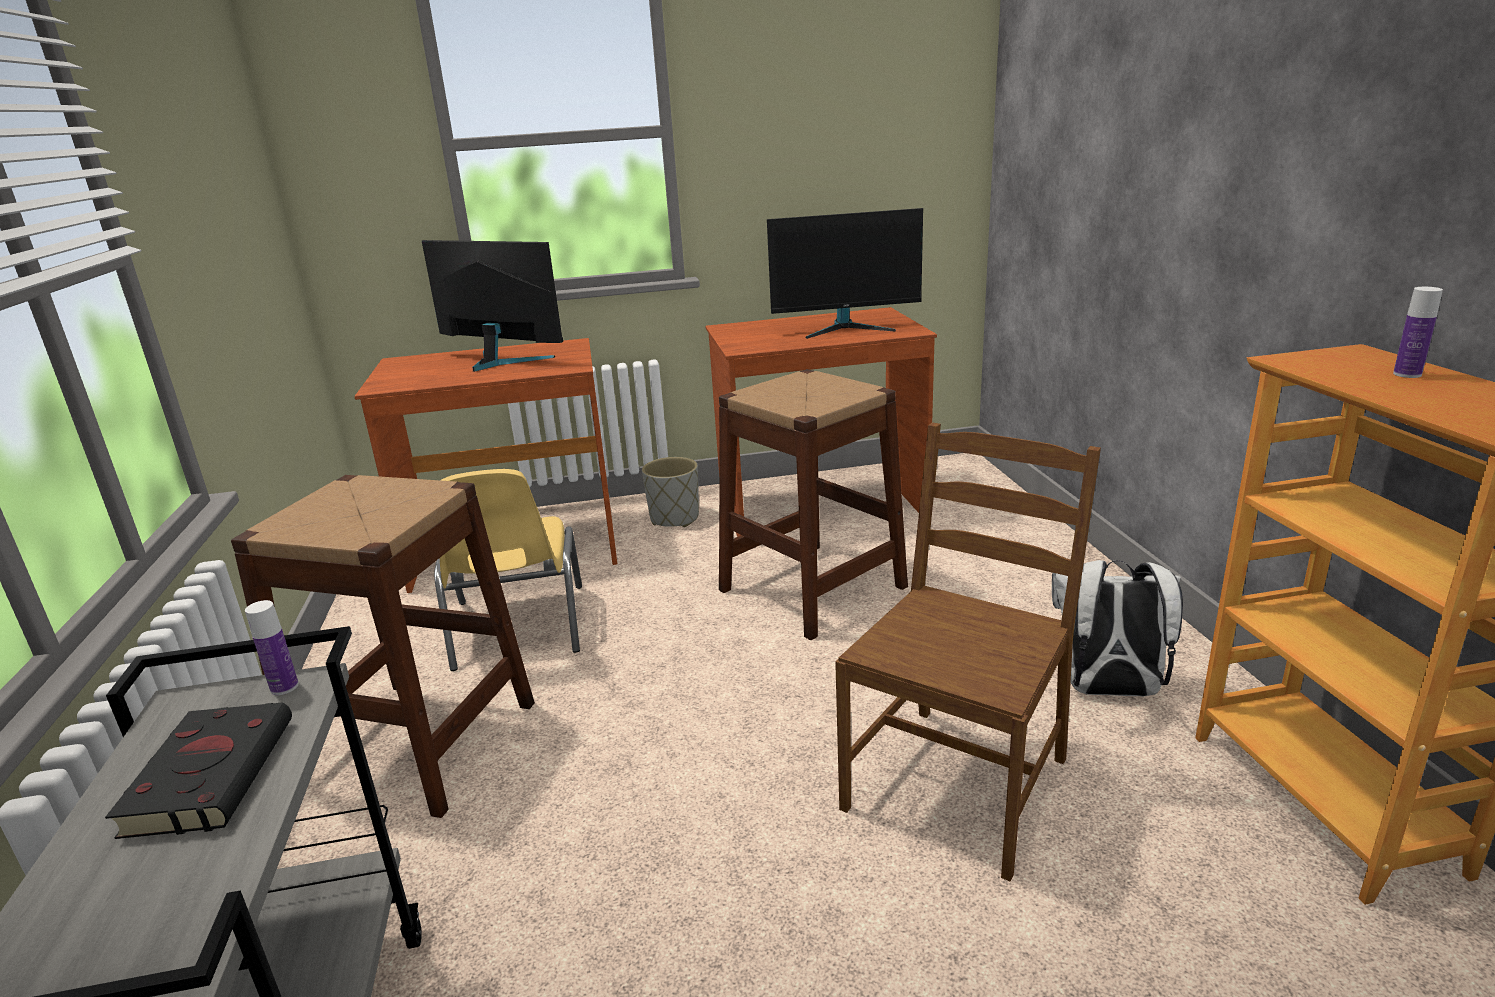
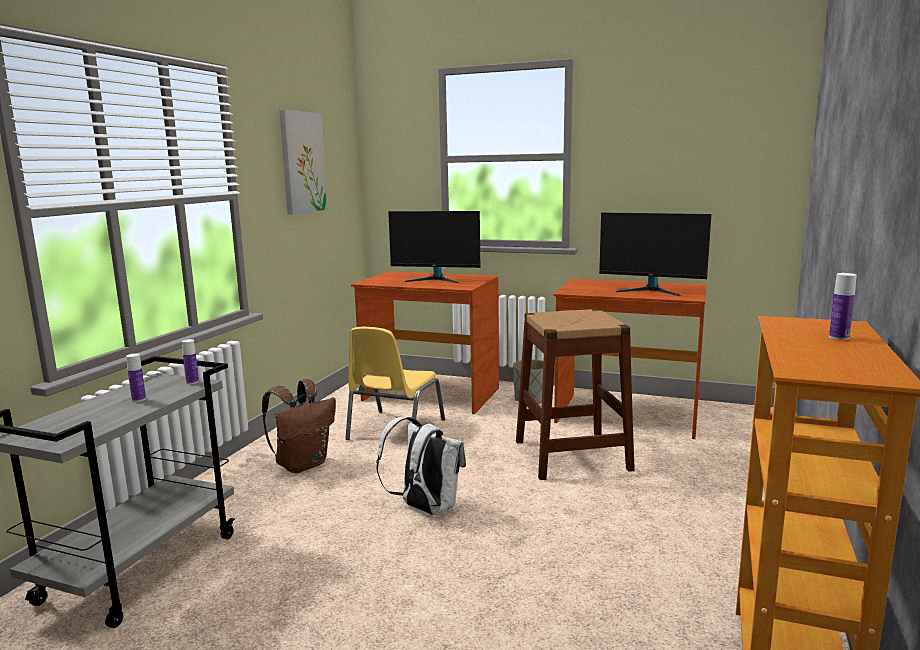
camera: 30 degrees right, 10 degrees down
black book [105,702,292,839] -> bottle [126,353,146,402]
brown stool [231,475,535,818] -> brown backpack [262,379,336,473]
monitor [422,240,563,372] -> monitor turned 135 degrees clockwise [388,211,480,283]
brown chair [835,423,1101,881] -> none
white backpack [1052,560,1183,696] -> white backpack moved to [376,416,466,515]
none -> picture [279,109,328,215]

